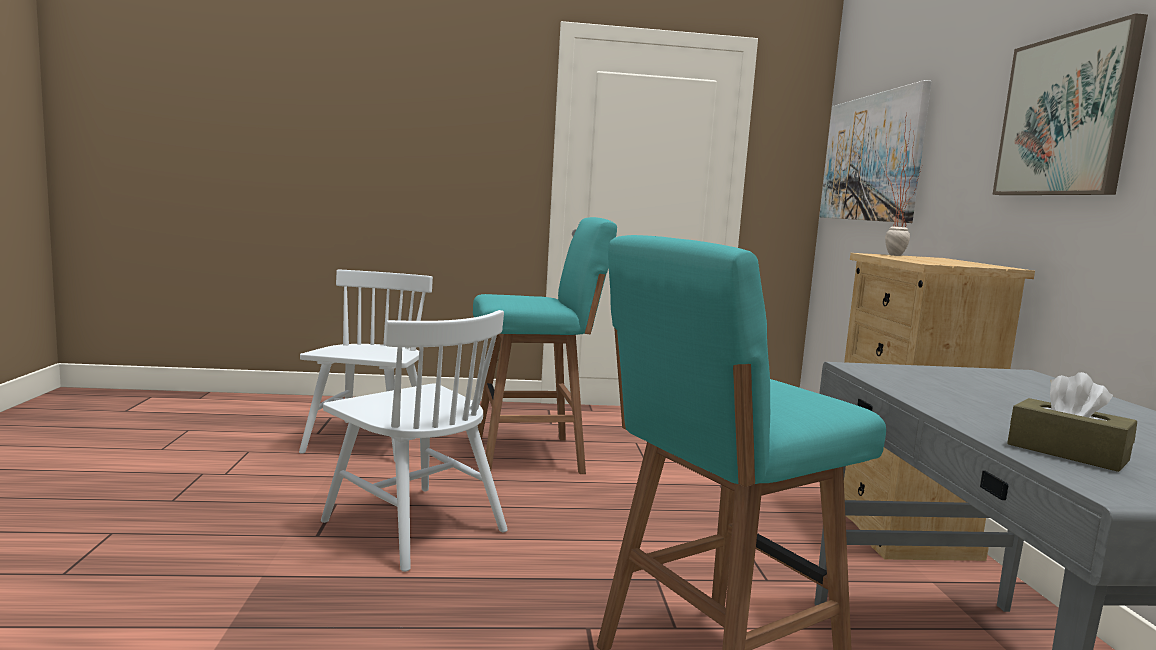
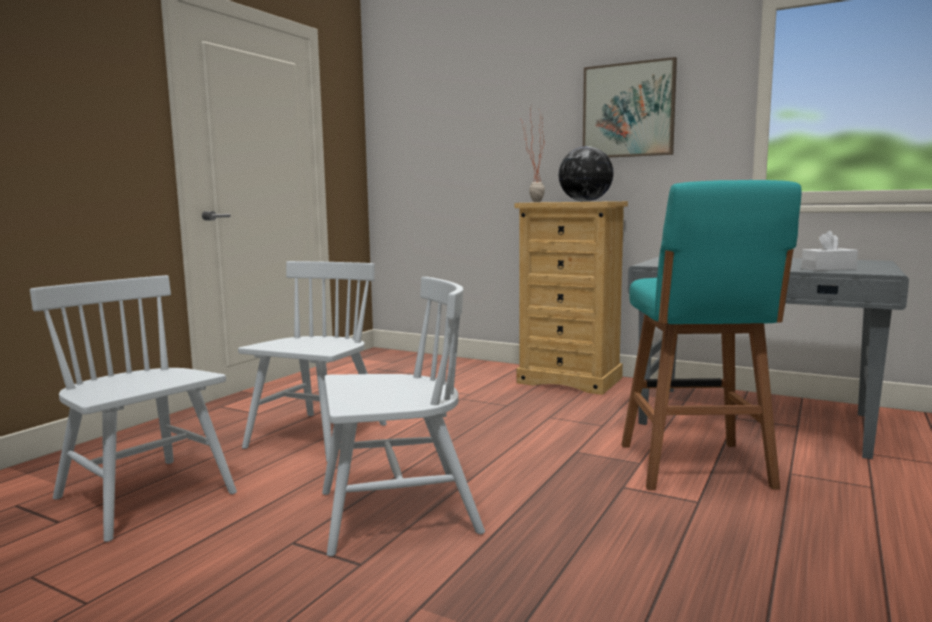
camera: 55 degrees left, 0 degrees up
turquoise stool [473,217,617,474] -> white chair [238,261,387,462]
picture [820,80,932,223] -> none
brown tissue box [1007,372,1137,472] -> white tissue box [801,231,858,271]
none -> globe [559,146,614,202]

